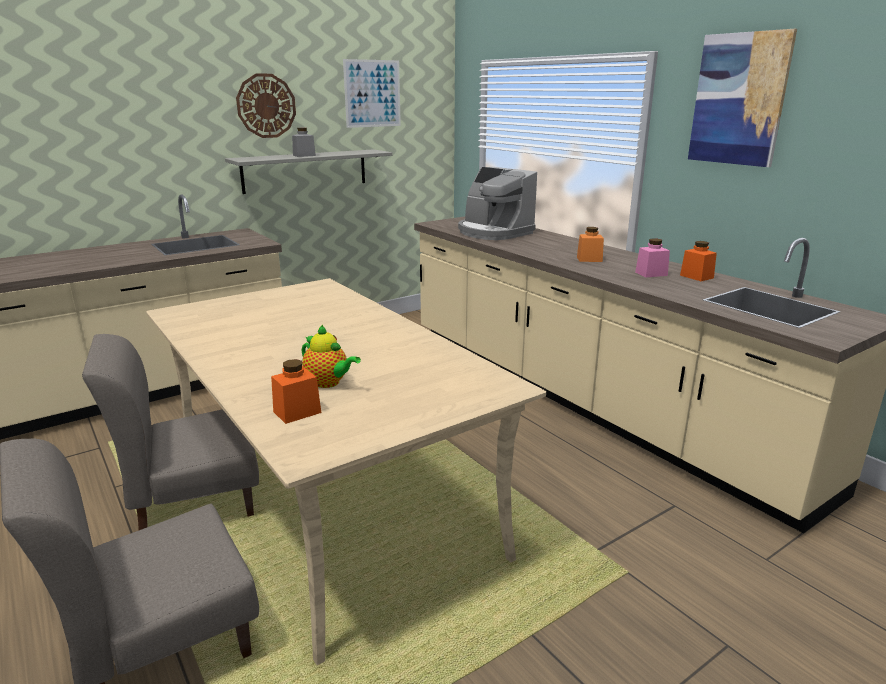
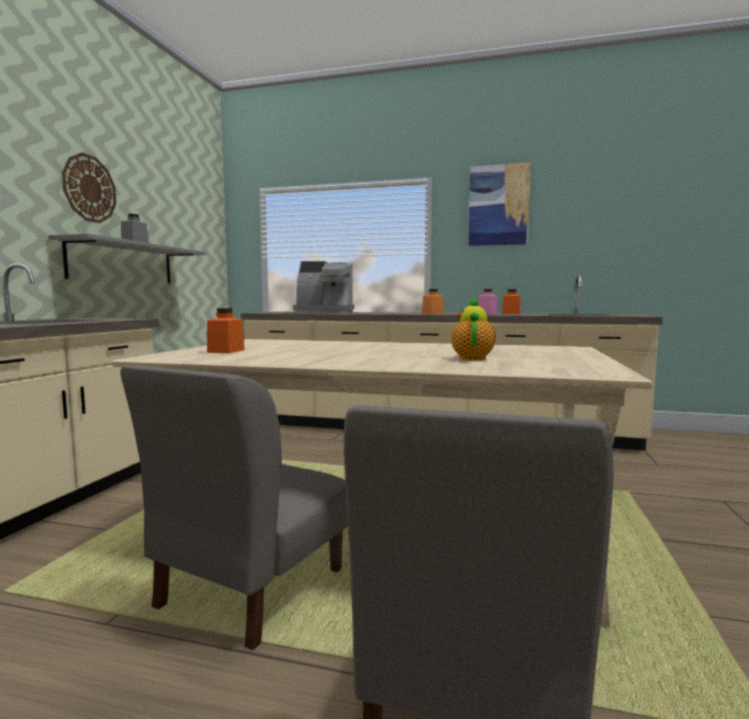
camera: 40 degrees left, 15 degrees down
orange jar [271,359,321,424] -> orange jar moved to [207,308,245,353]
teapot [302,325,361,388] -> teapot turned 75 degrees counterclockwise [451,296,496,360]
picture [343,59,401,128] -> none

